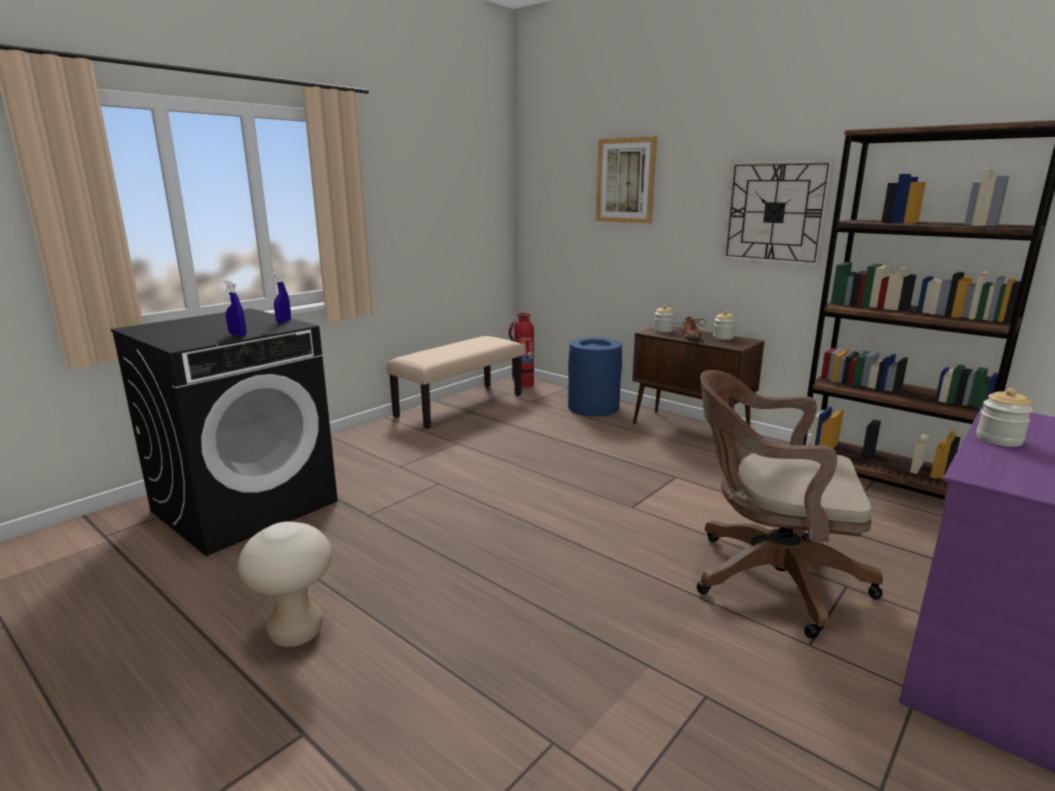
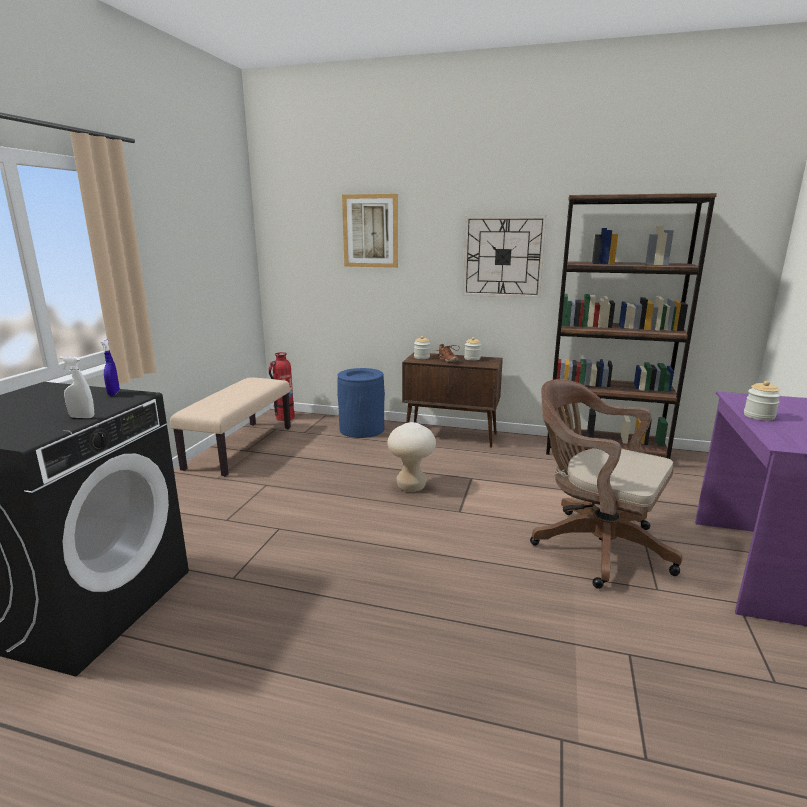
camera: 25 degrees left, 0 degrees up
blue spray bottle [223,280,246,337] -> white spray bottle [59,356,94,418]
beige stool [238,522,332,647] -> beige stool moved to [387,422,436,492]
brown office chair [697,370,883,639] -> brown office chair turned 45 degrees clockwise [530,379,683,589]

